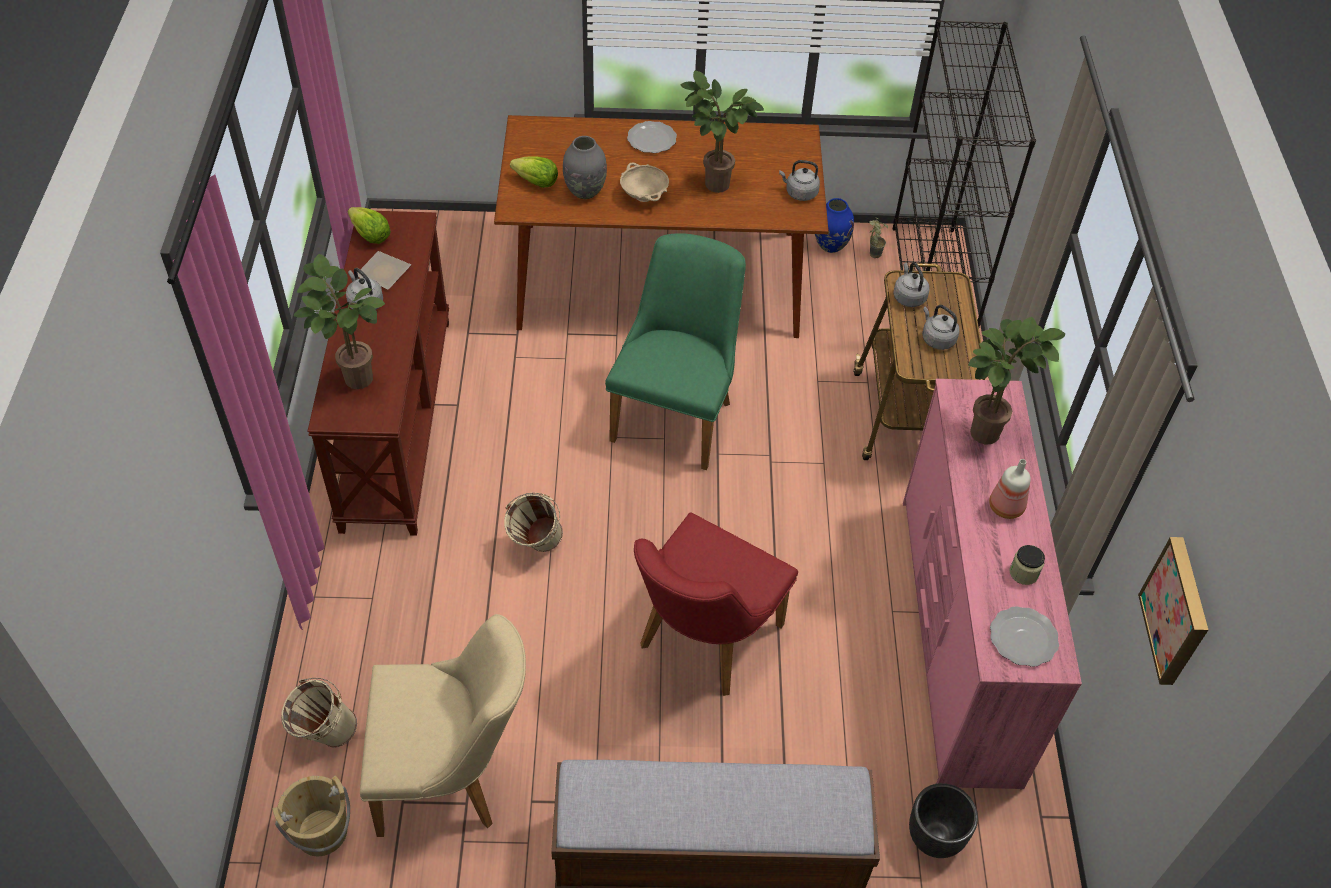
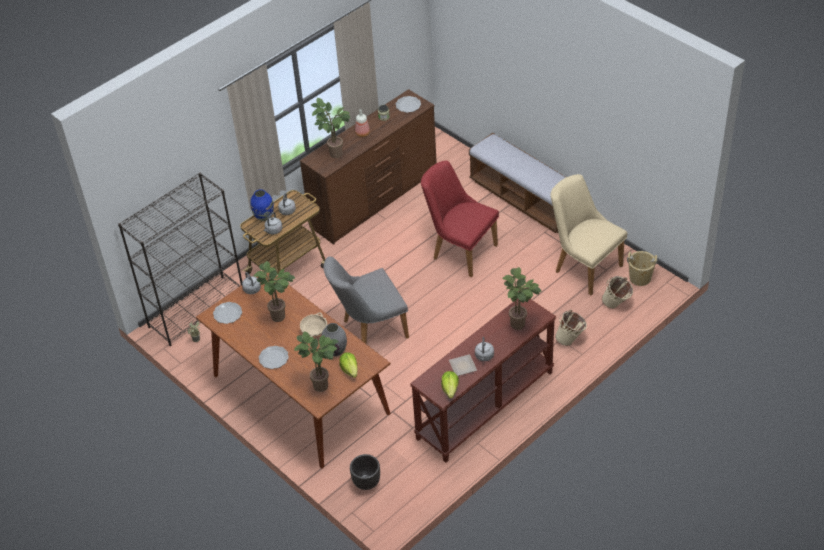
camera: 130 degrees left, 5 degrees down
beige bucket [504,493,563,552] -> beige bucket moved to [555,310,587,346]
green chair [605,233,746,470] -> grey chair [324,257,409,344]
red chair [634,513,798,696] -> red chair turned 135 degrees counterclockwise [421,160,499,277]
blue vase [815,198,854,253] -> blue vase moved to [250,189,274,221]
pink dresser [903,379,1082,789] -> brown dresser [300,89,437,245]
black planter [909,783,978,858] -> black planter moved to [350,454,380,490]
picture [1138,537,1208,685] -> none
none -> plate [213,302,242,324]
none -> potted plant [294,331,338,392]

